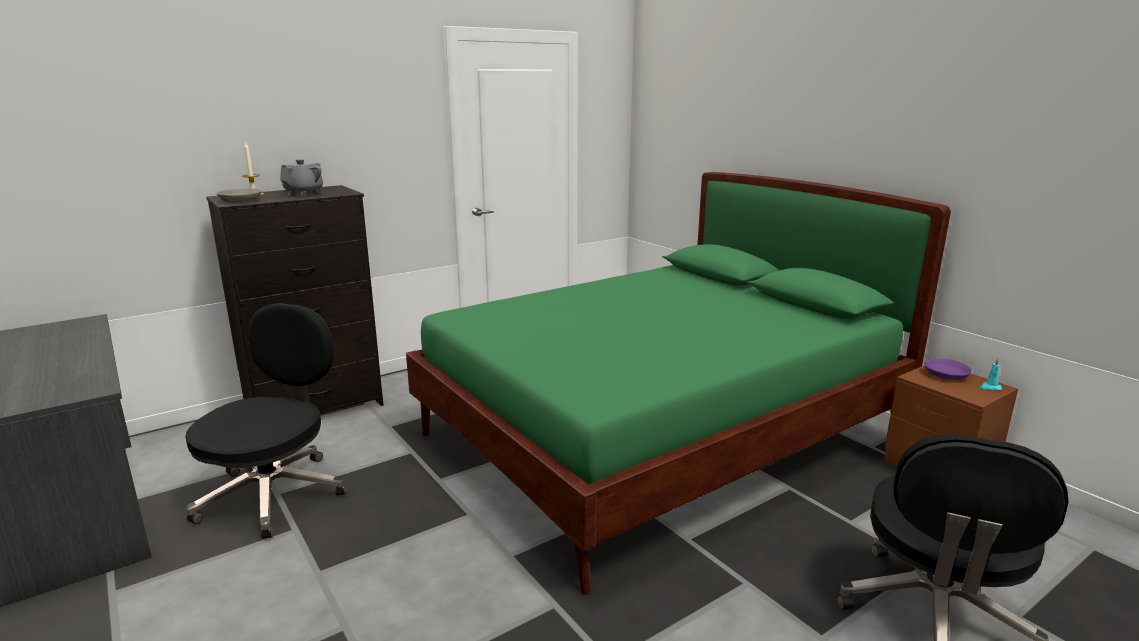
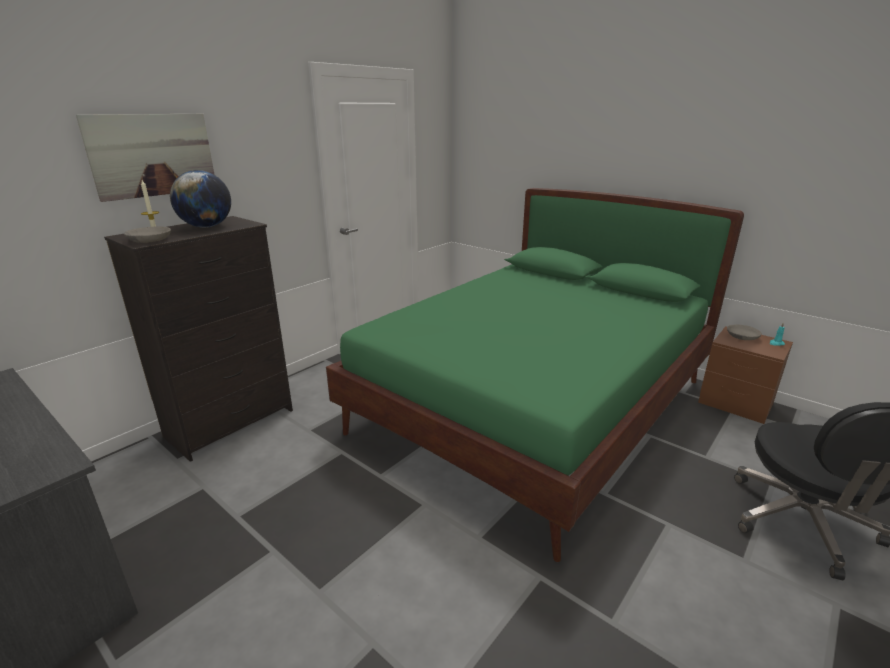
camera: 15 degrees left, 5 degrees up
black office chair [185,303,346,539] -> none
grey teapot [280,159,323,196] -> globe [170,170,231,228]
purple bowl [924,358,972,380] -> grey bowl [727,324,762,340]
none -> picture [76,113,215,202]

